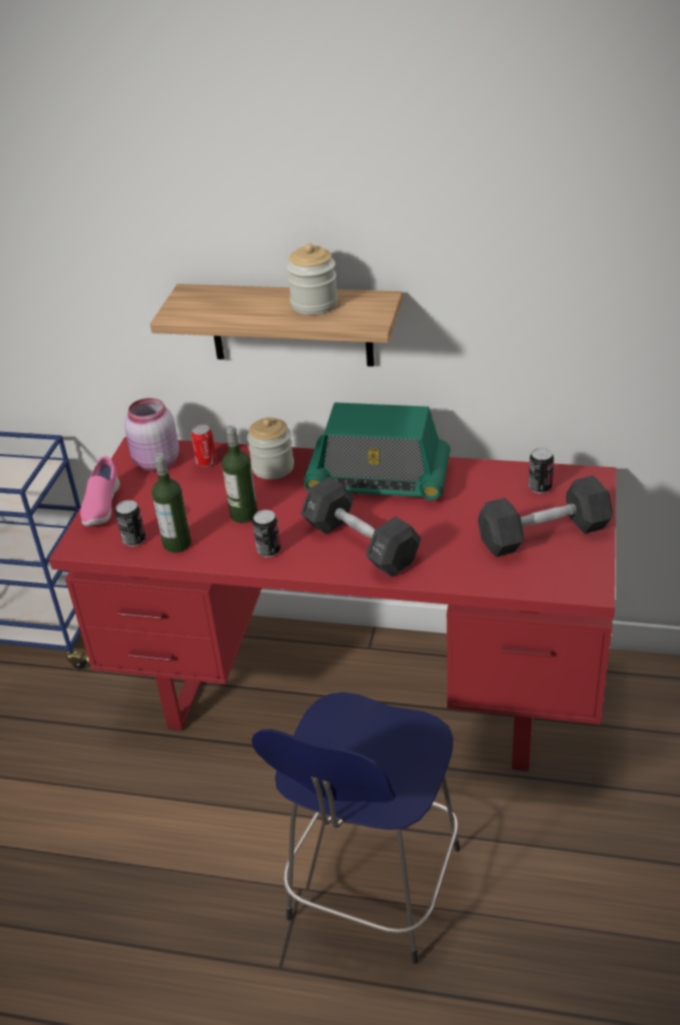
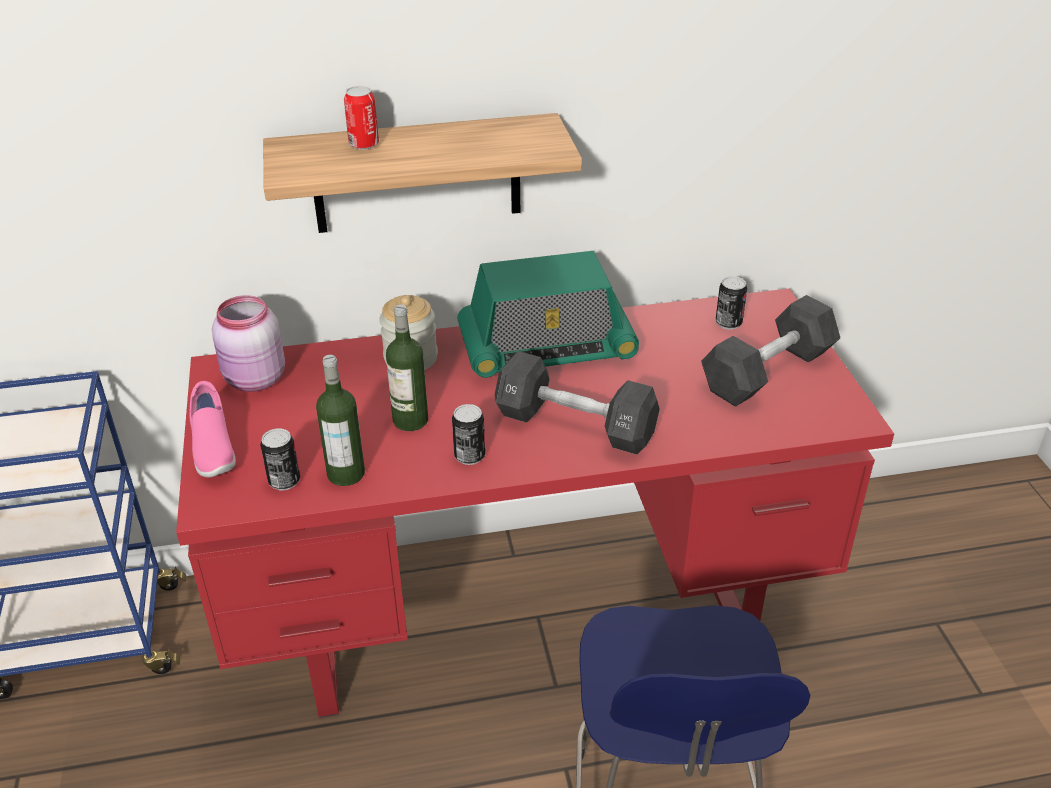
camera: 25 degrees left, 0 degrees up
can [191,425,217,467] -> can moved to [344,86,379,150]
jar [287,243,338,315] -> none

